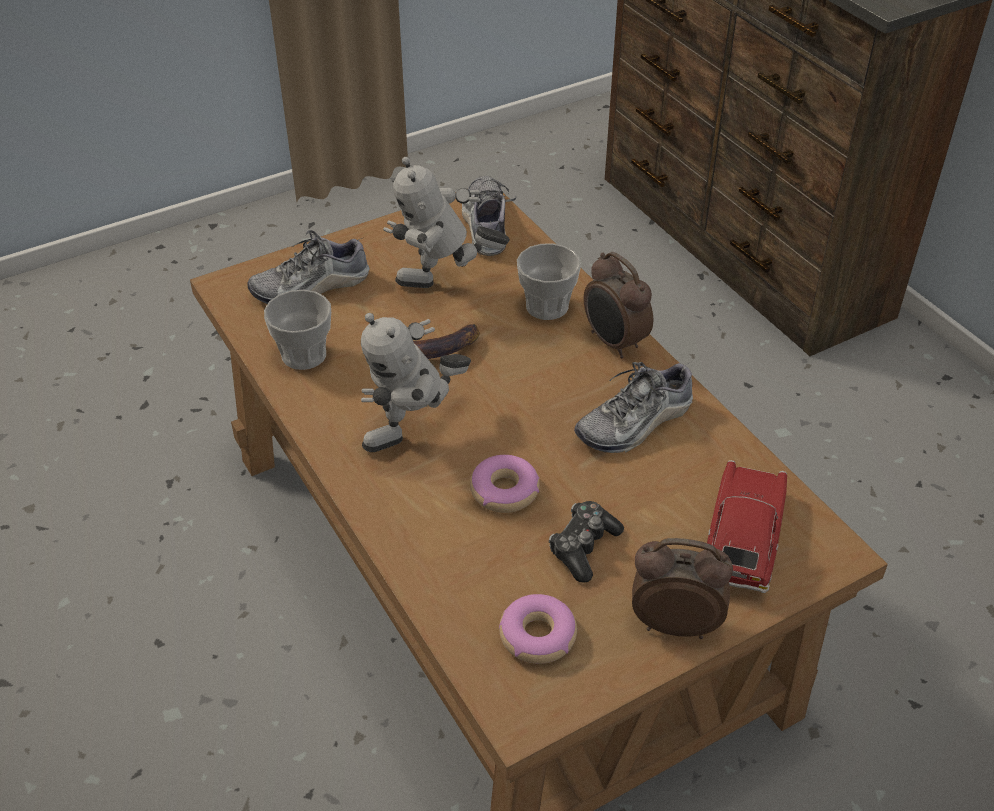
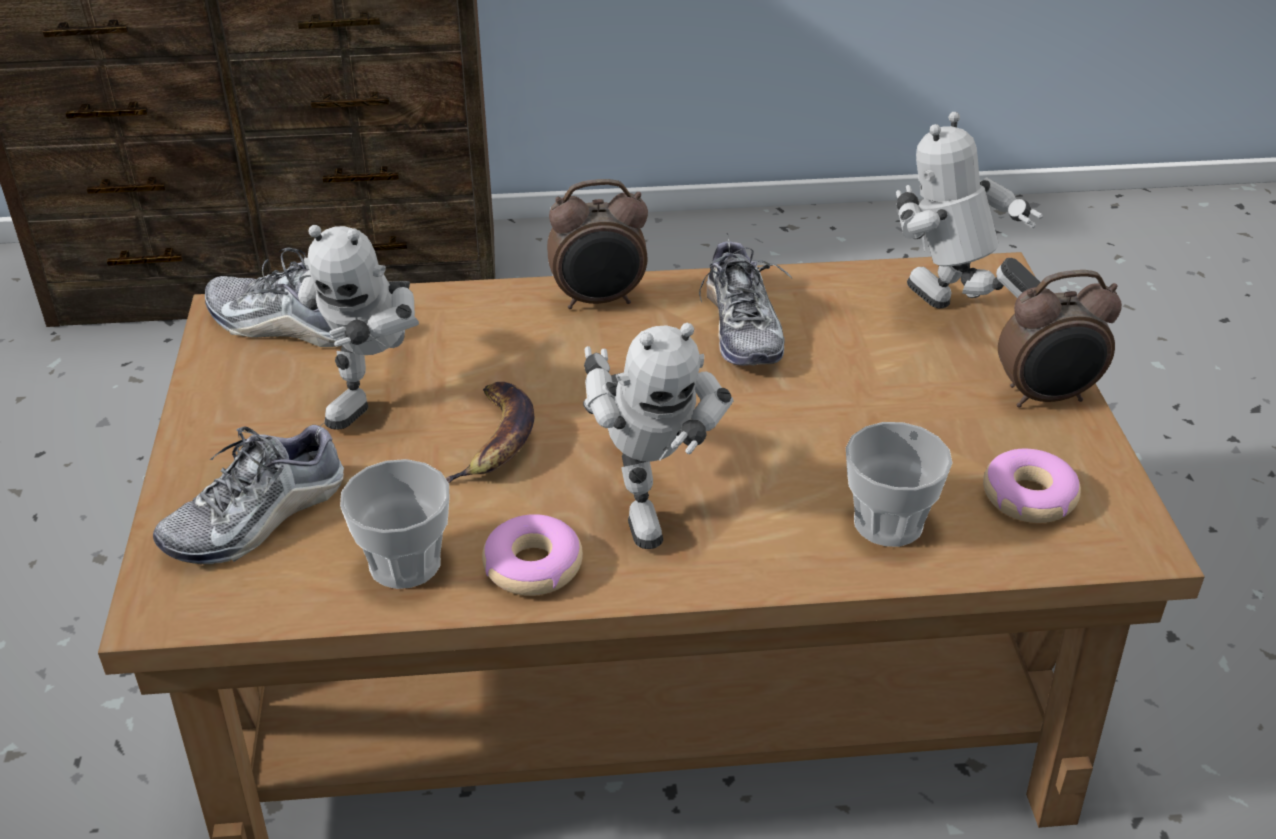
camera: 65 degrees left, 5 degrees down
shoe [247,230,370,304] -> shoe turned 45 degrees clockwise [153,419,344,564]
donut [470,455,540,513] -> donut moved to [482,514,583,596]
cup [517,244,581,320] -> cup moved to [846,422,952,547]
game controller [549,501,624,583] -> none
alarm clock [632,538,733,639] -> alarm clock turned 135 degrees counterclockwise [998,270,1122,408]
toy car [707,460,787,593] -> toy robot [896,112,1043,309]

